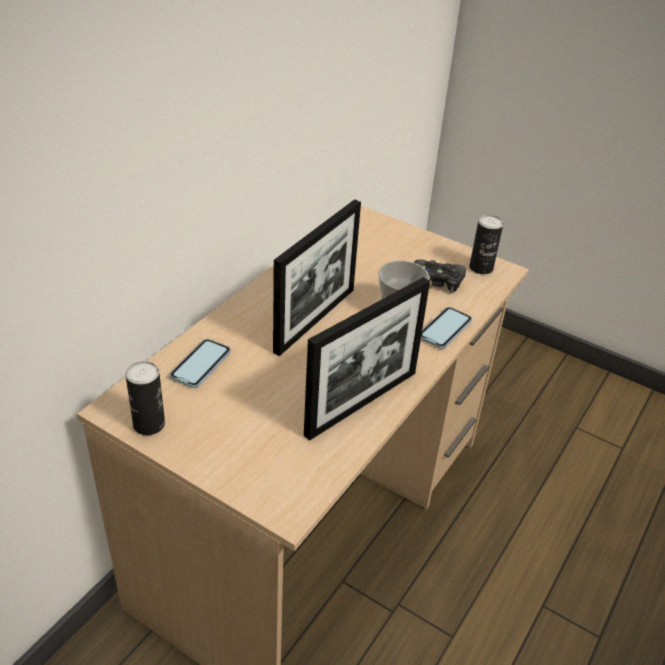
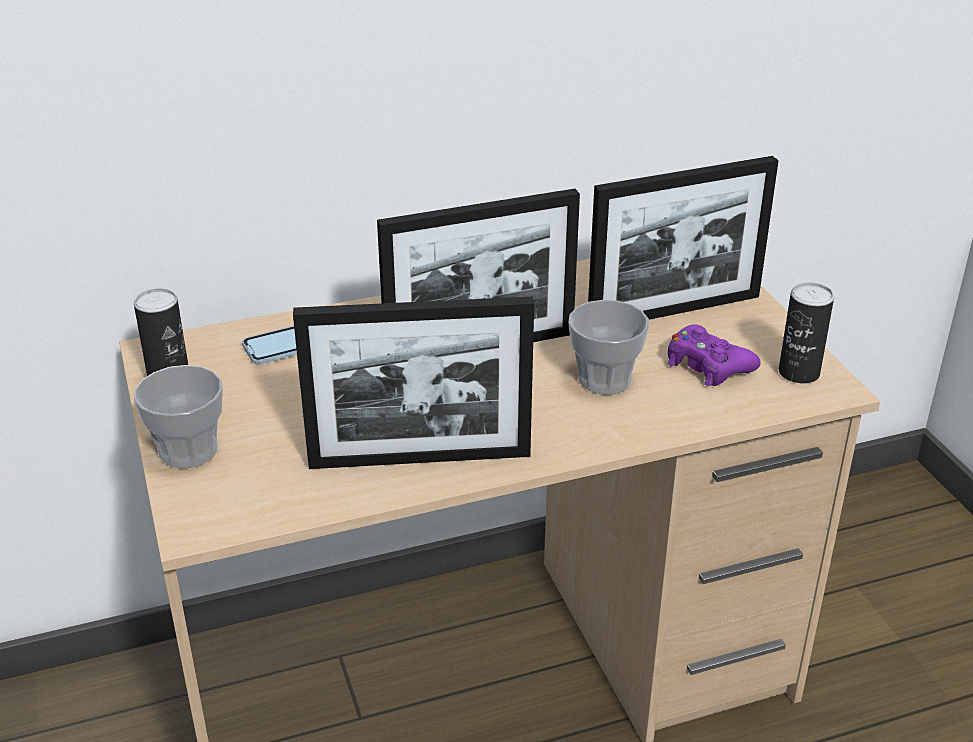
camera: 40 degrees right, 5 degrees down
black game controller [414,259,466,293] -> purple game controller [668,324,761,386]
phone [421,307,472,349] -> none
none -> cup [134,365,223,468]
none -> picture frame [588,156,779,320]

